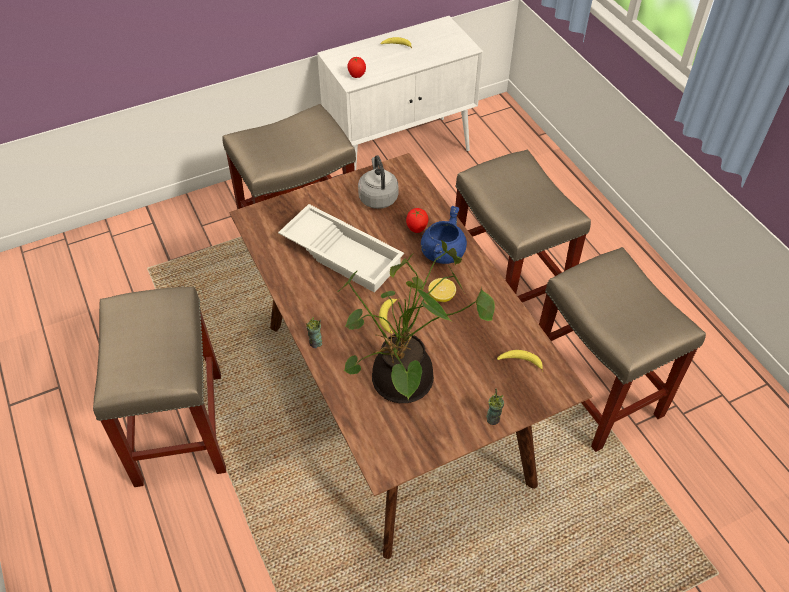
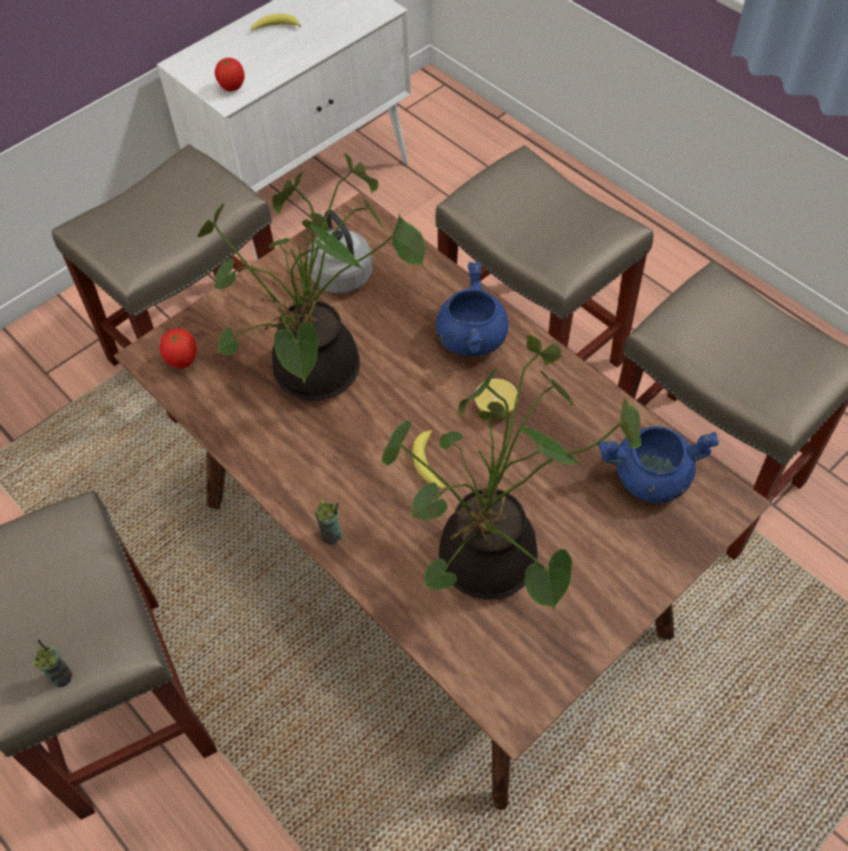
camera: 15 degrees left, 5 degrees up
white tray [278,204,404,293] -> potted plant [197,153,425,401]
tomato [406,208,429,233] -> tomato moved to [160,329,197,369]
cup [486,389,504,425] -> cup moved to [32,639,73,687]
banana [497,350,543,372] -> blue cooking pot [598,426,719,503]

